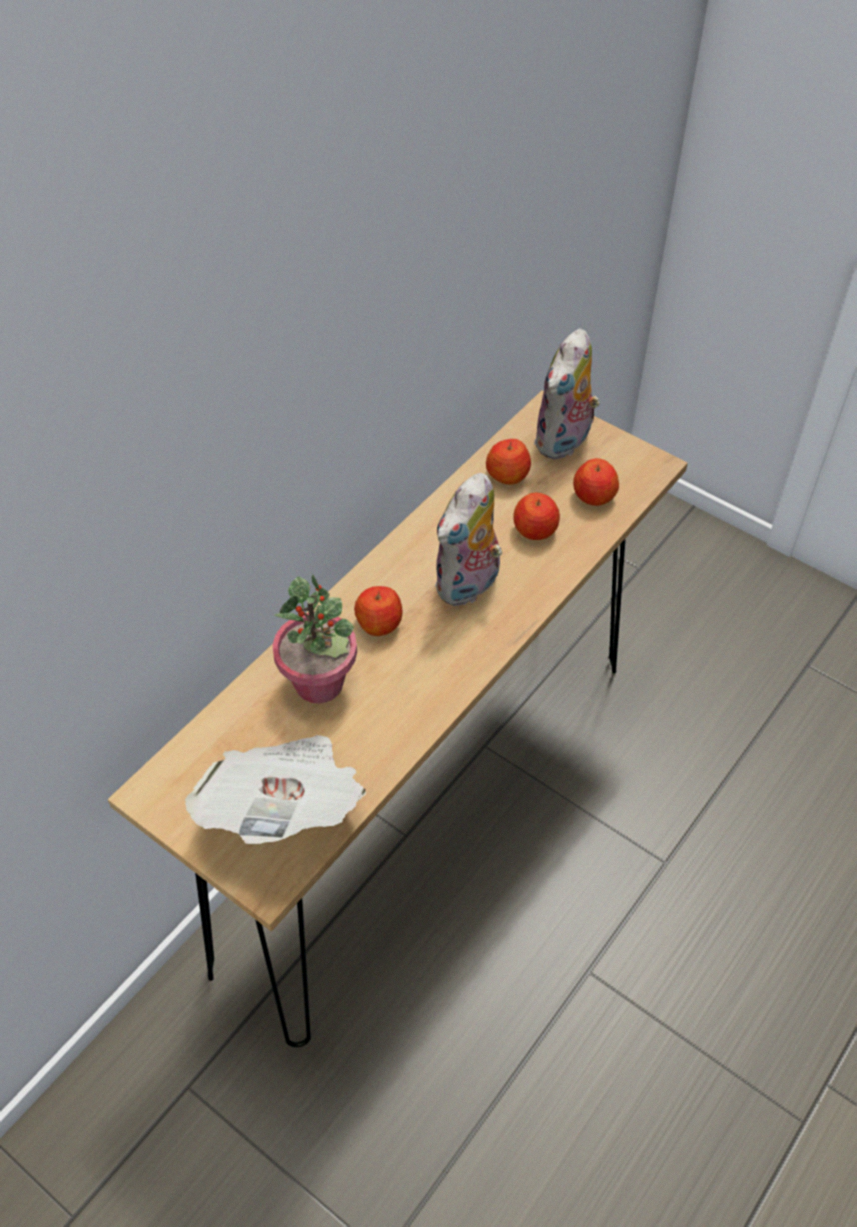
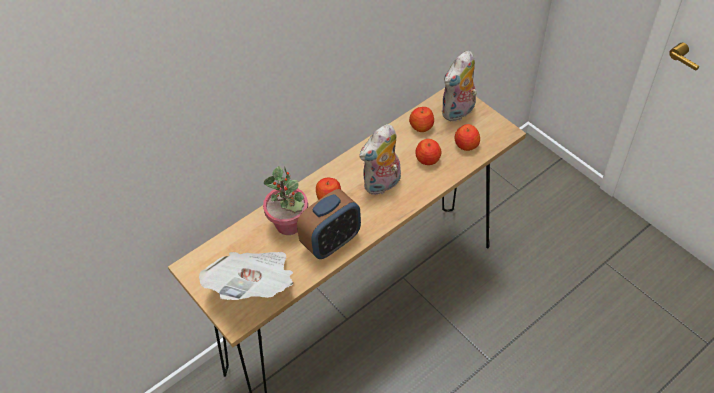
camera: 15 degrees right, 0 degrees up
none -> alarm clock [297,189,361,259]

